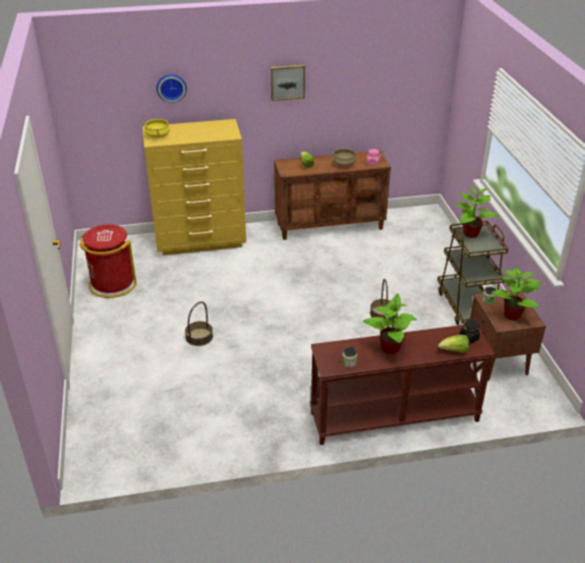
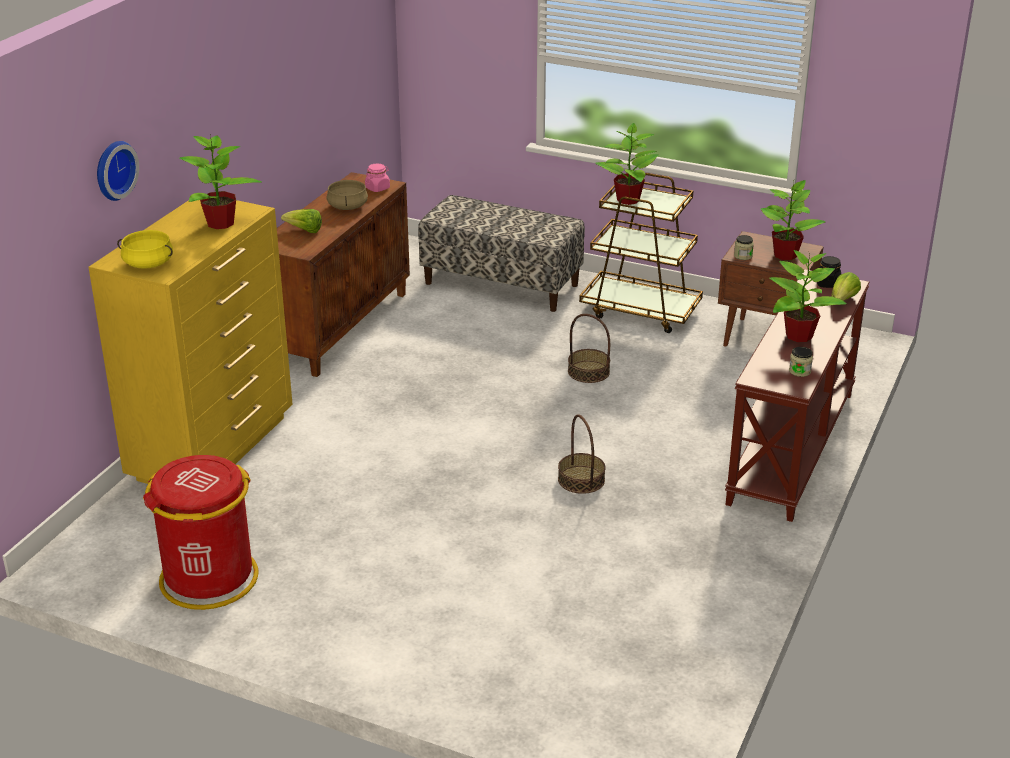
camera: 55 degrees left, 5 degrees down
basket [185,302,213,346] -> basket moved to [558,414,606,494]
picture [271,65,305,101] -> none
none -> potted plant [179,136,262,229]
none -> bench [418,195,585,312]

